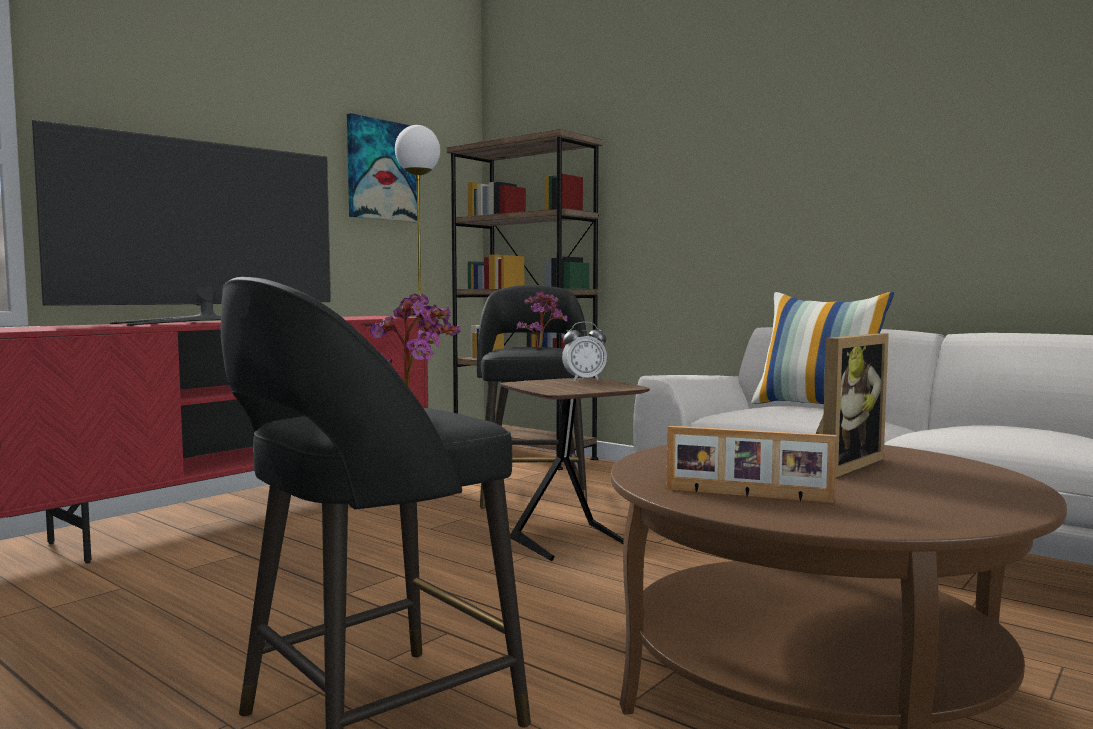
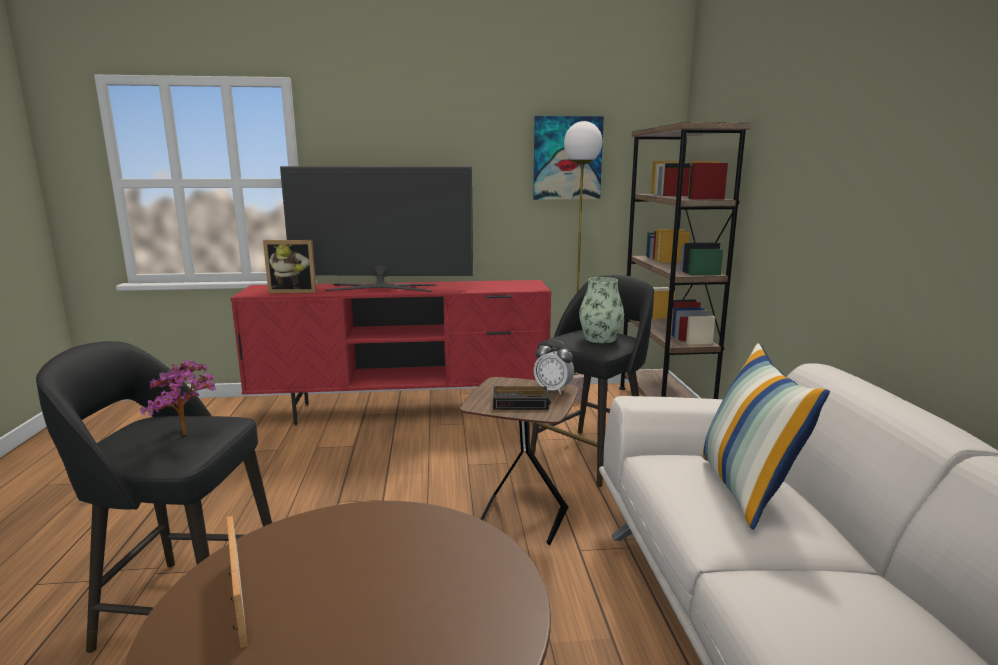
camera: 45 degrees right, 10 degrees up
potted plant [517,291,568,348] -> vase [579,277,624,343]
picture frame [816,333,889,478] -> picture frame moved to [263,240,317,293]
none -> alarm clock [493,386,551,410]

